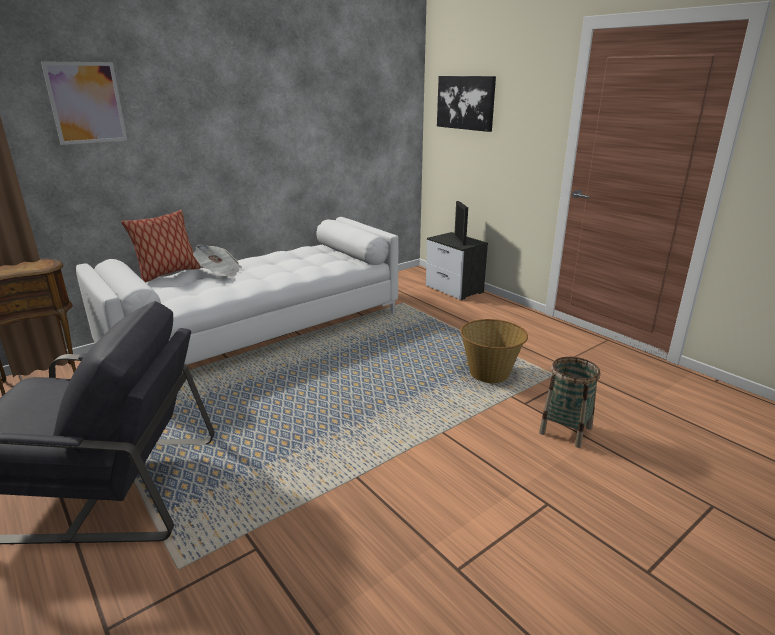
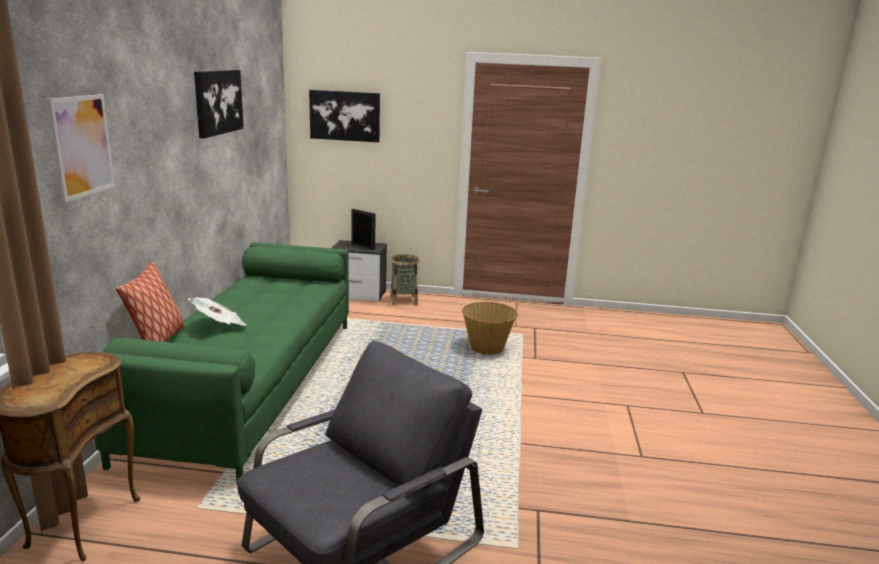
camera: 45 degrees left, 5 degrees down
white sofa [76,217,398,365] -> green sofa [91,242,349,482]
basket [539,357,601,448] -> basket moved to [390,254,419,305]
none -> picture [194,70,244,138]

